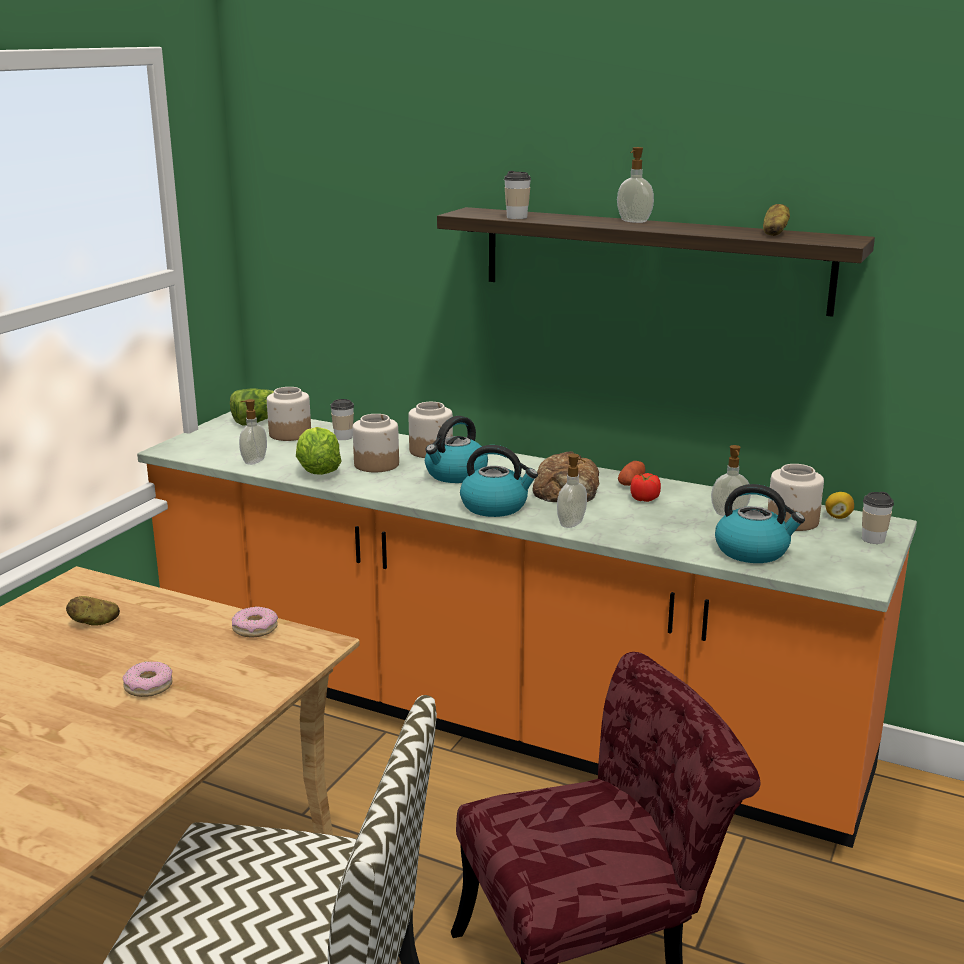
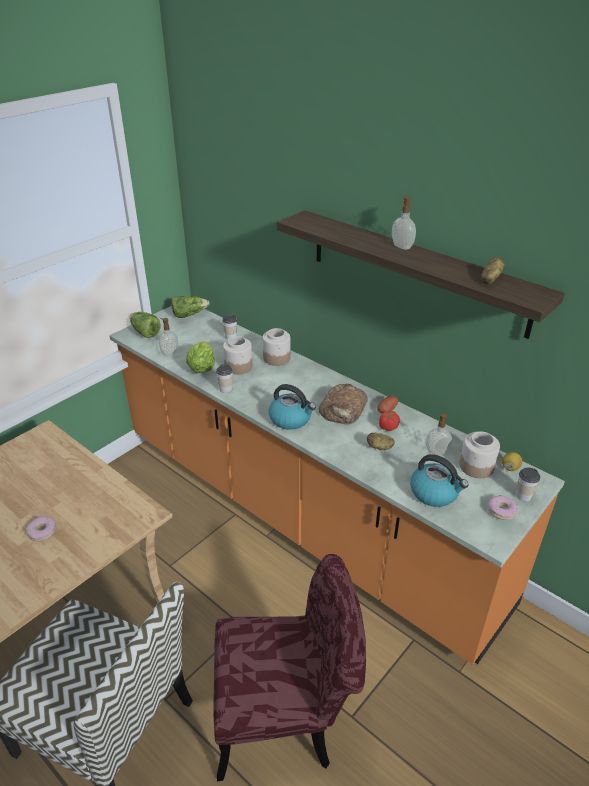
camera: 15 degrees right, 15 degrees up
potato [66,596,120,626] -> potato moved to [367,433,395,450]
donut [232,606,278,637] -> donut moved to [487,495,518,520]
jar [267,387,311,441] -> none
kettle [425,416,488,483] -> none
cup [504,171,531,219] -> cup moved to [216,364,233,393]
soap dispenser [557,454,587,528] -> none
none -> lettuce [130,312,161,338]

